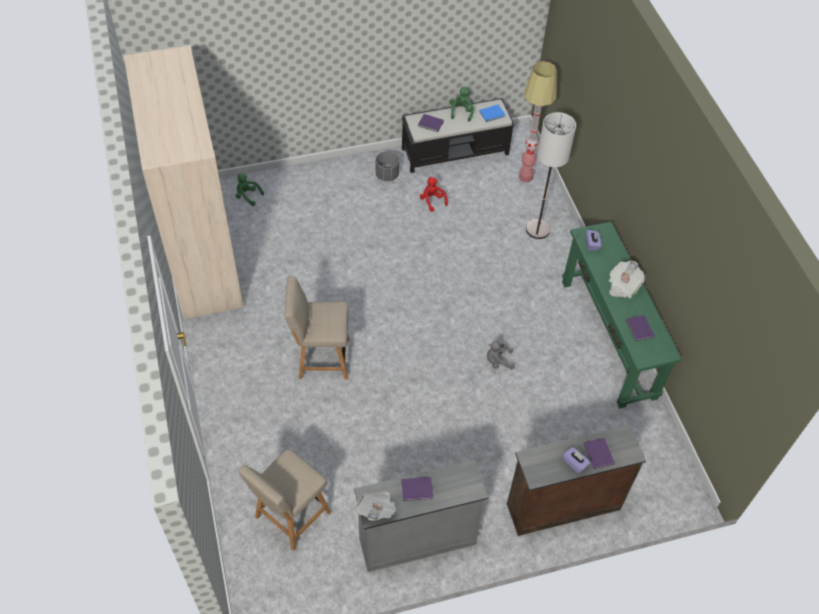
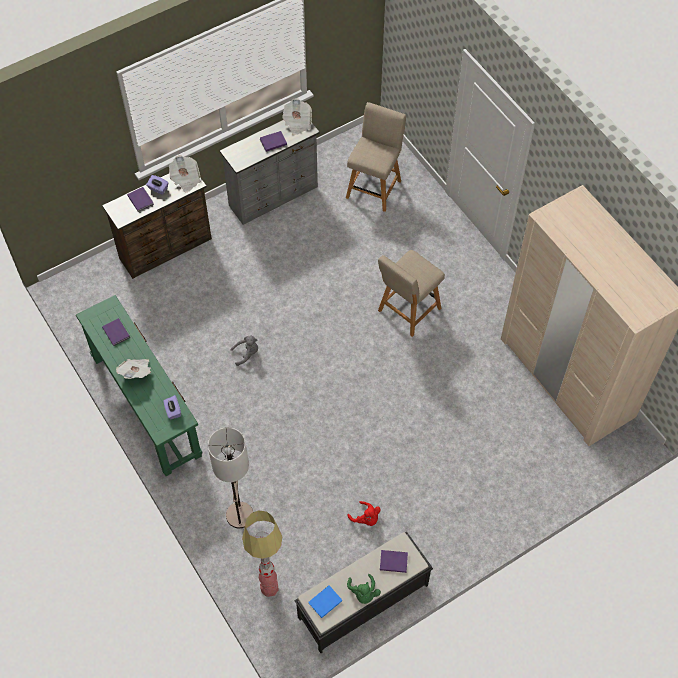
camera: 165 degrees right, 5 degrees up
green plush toy [235,173,264,206] -> none
beige chair [284,276,349,380] -> beige chair turned 150 degrees clockwise [378,250,445,337]
grey planter [376,151,399,181] -> none
none -> newspaper [169,155,201,193]

